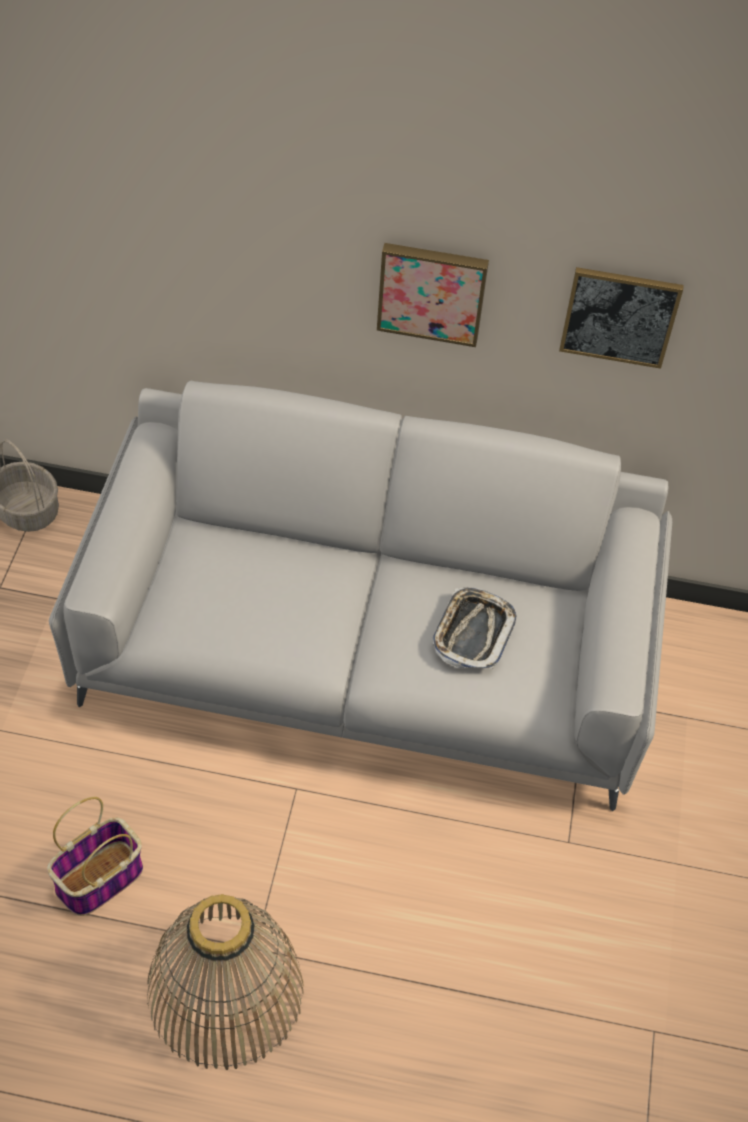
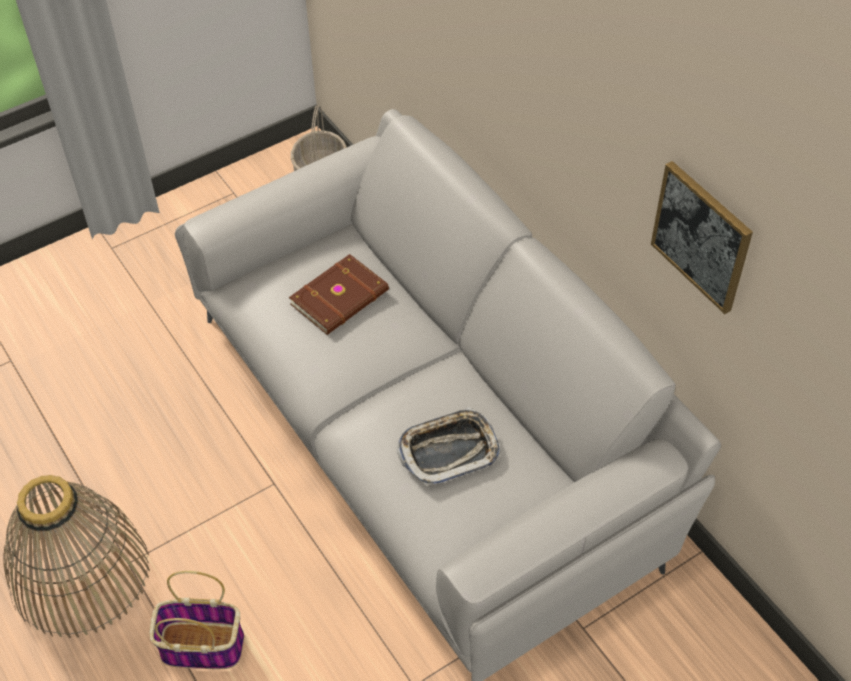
camera: 50 degrees right, 0 degrees up
basket [47,797,143,916] -> basket moved to [149,571,244,669]
picture [377,243,489,347] -> none
none -> brown book [289,254,389,335]

